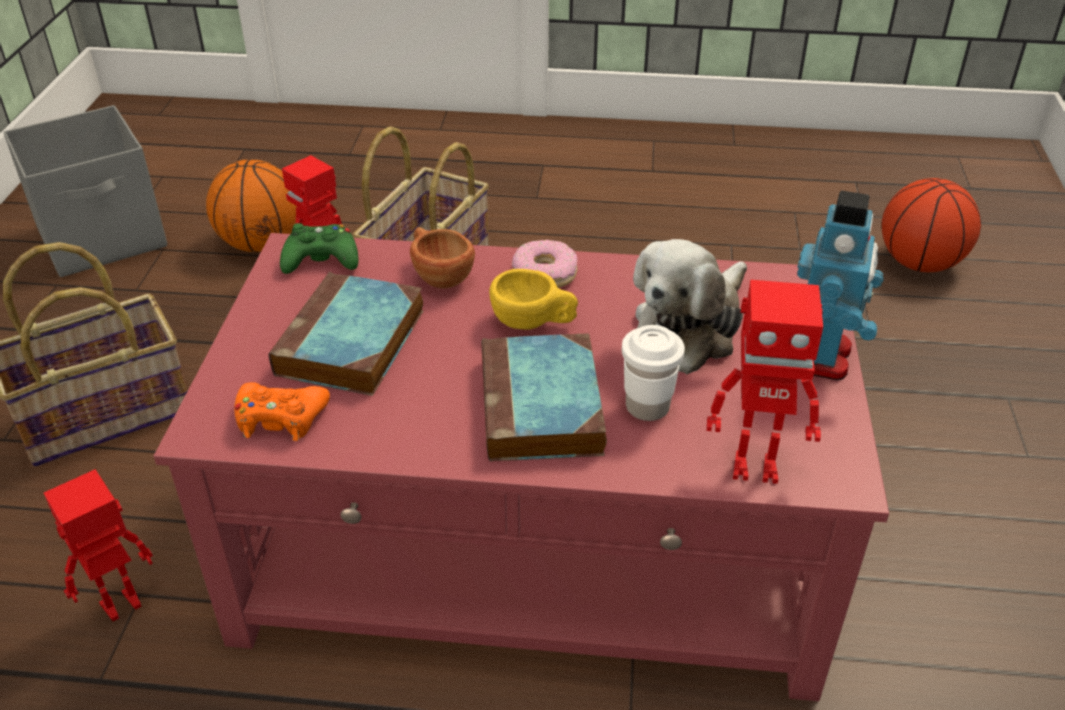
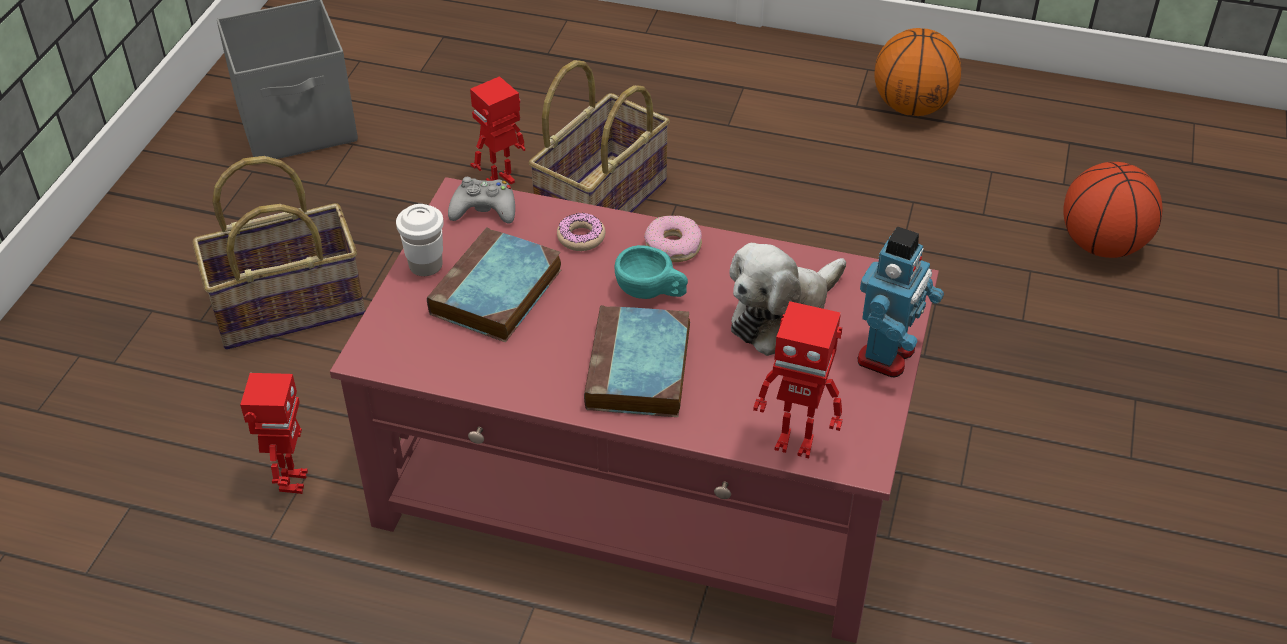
camera: 10 degrees right, 5 degrees up
toy robot [44,469,153,621] -> toy robot turned 120 degrees clockwise [240,373,308,494]
basketball [206,160,297,252] -> basketball moved to [874,28,961,116]
orange game controller [234,382,330,441] -> none
green game controller [280,223,359,274] -> grey game controller [448,177,515,224]
brown cup [410,227,475,288] -> donut [557,213,605,251]
yellow cup [489,269,578,329] -> turquoise cup [615,245,688,299]
white cup [622,325,685,421] -> white cup moved to [396,204,444,276]

